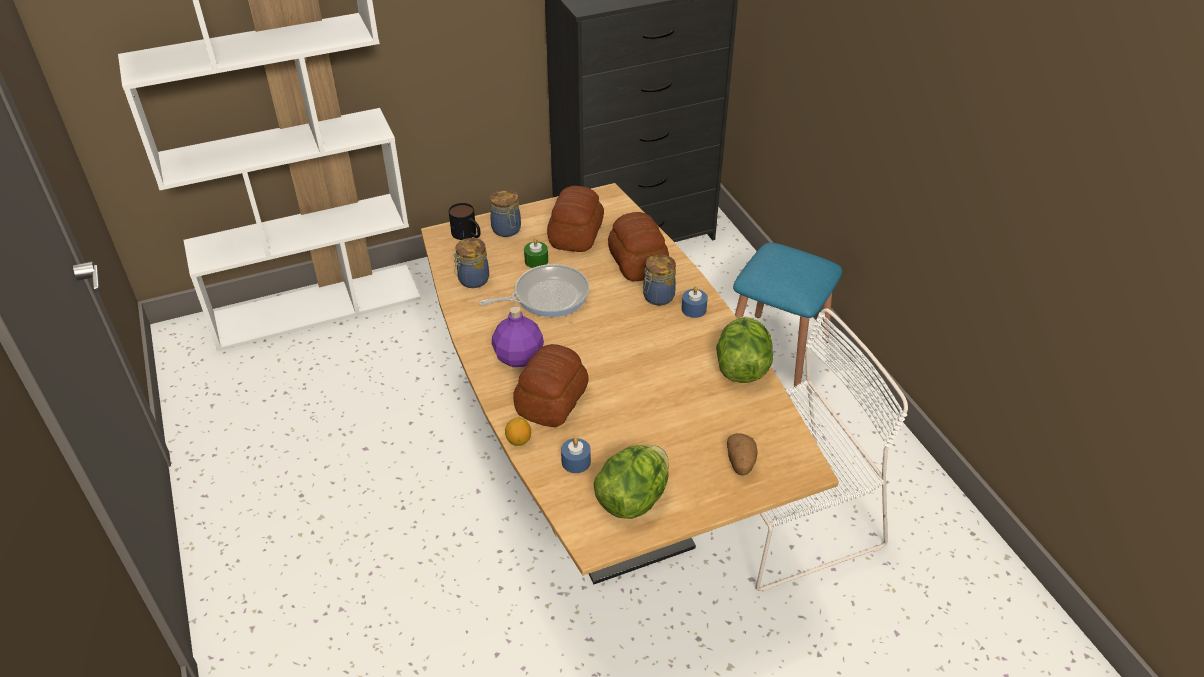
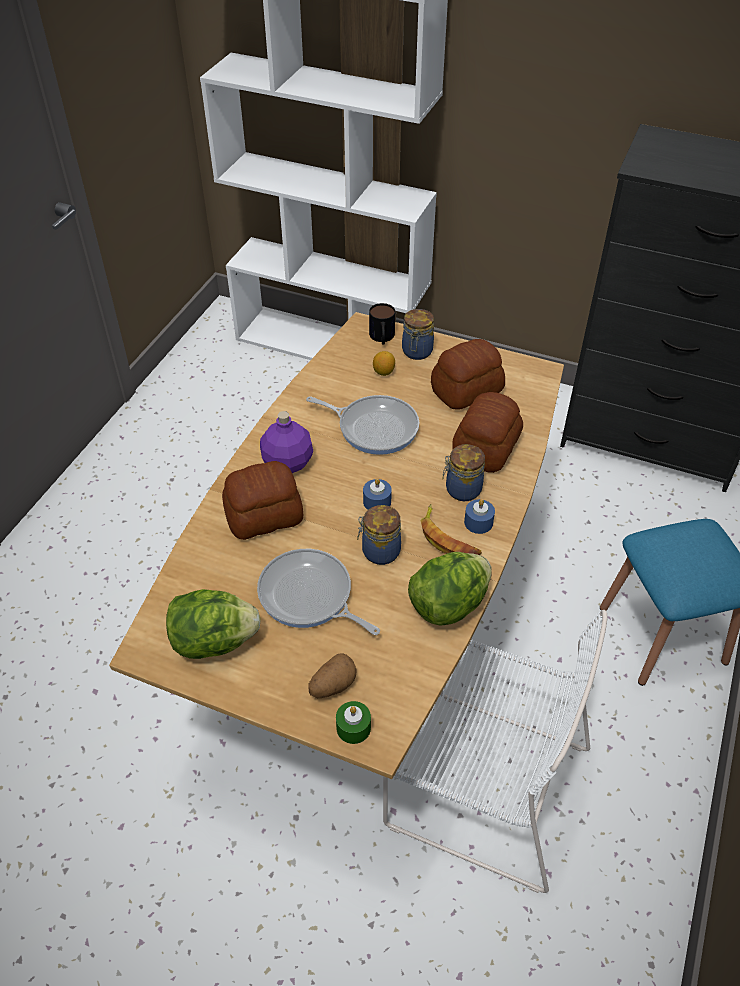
camera: 45 degrees right, 5 degrees up
jar [453,238,489,288] -> jar moved to [357,505,401,565]
lemon [505,418,531,446] -> lemon moved to [373,351,395,376]
green candle [524,238,548,268] -> green candle moved to [336,701,371,744]
blue candle [561,438,591,473] -> blue candle moved to [363,478,392,510]
none -> frying pan [257,549,380,635]
none -> banana [421,504,482,555]

